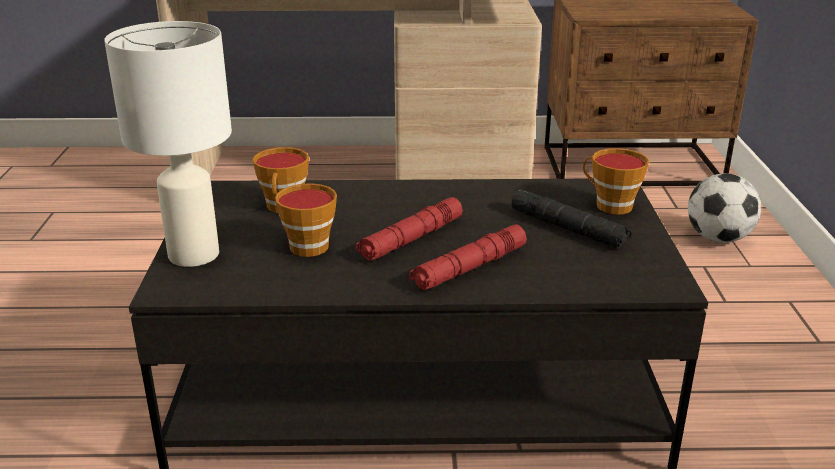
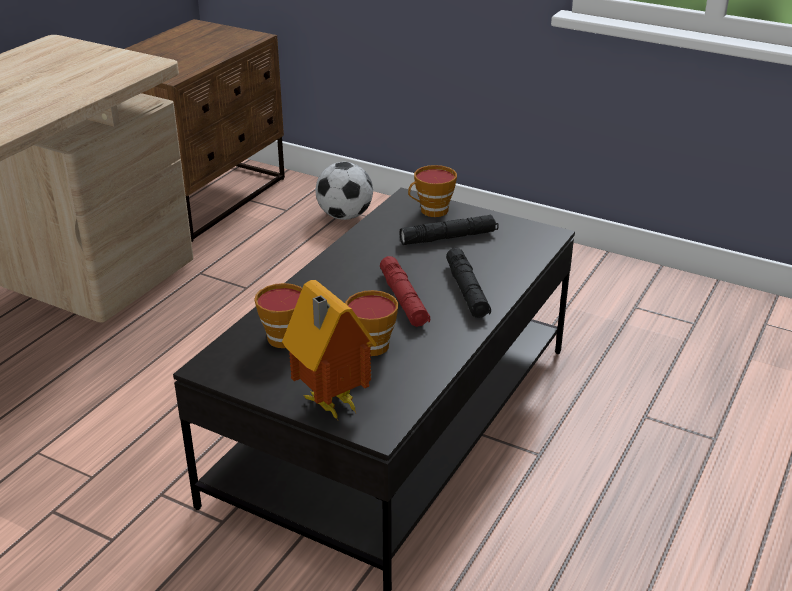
camera: 60 degrees left, 5 degrees up
white table lamp [104,21,232,267] -> toy house [282,280,377,420]
red flashlight [409,225,527,291] -> black flashlight [446,248,491,318]

